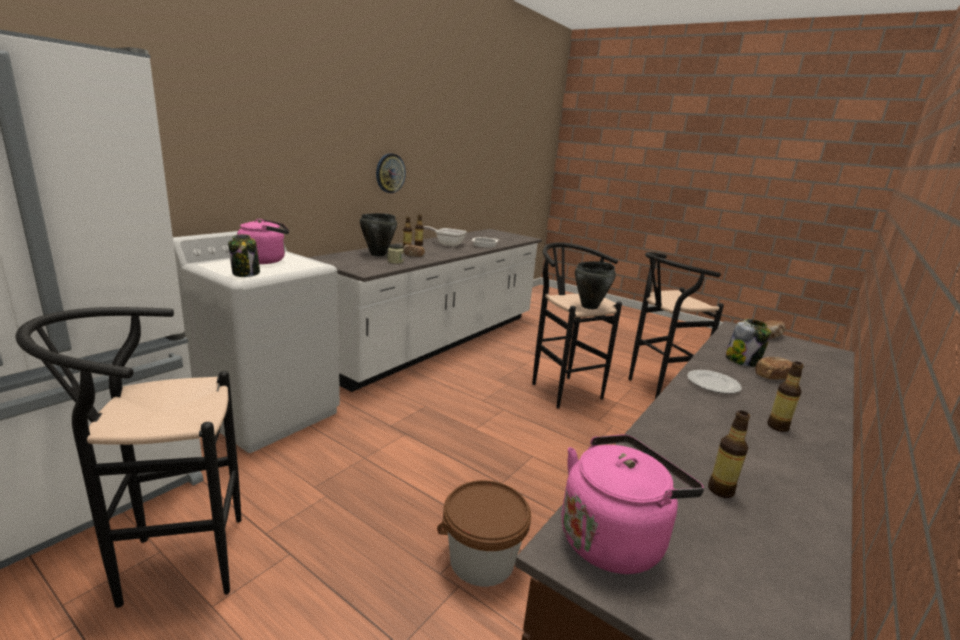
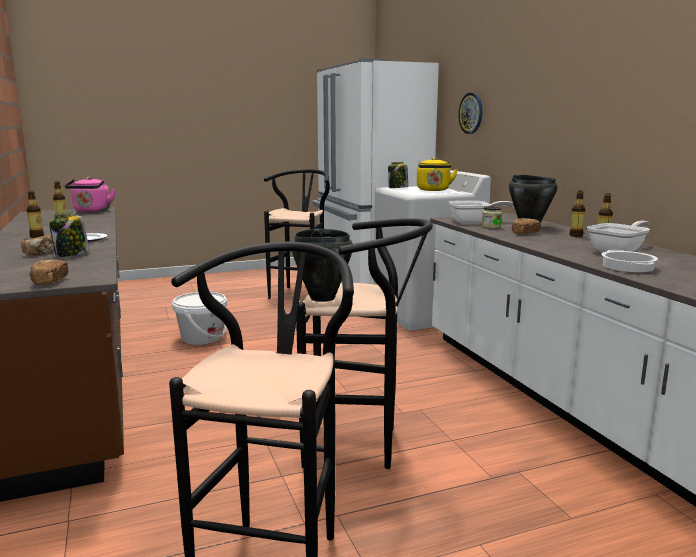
camera: 125 degrees right, 5 degrees down
pink kettle [237,218,289,264] -> yellow kettle [417,157,458,191]
wall clock [376,153,406,193] -> wall clock moved to [458,93,483,134]
brown bucket [437,480,531,587] -> white bucket [172,292,227,345]
none -> frying pan [449,201,514,223]

